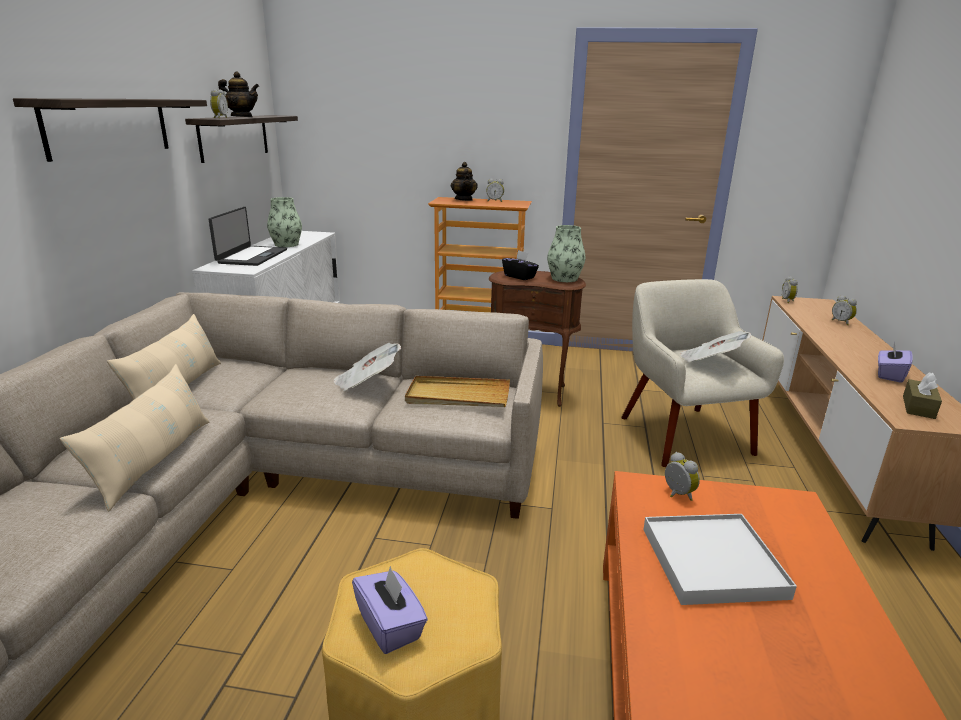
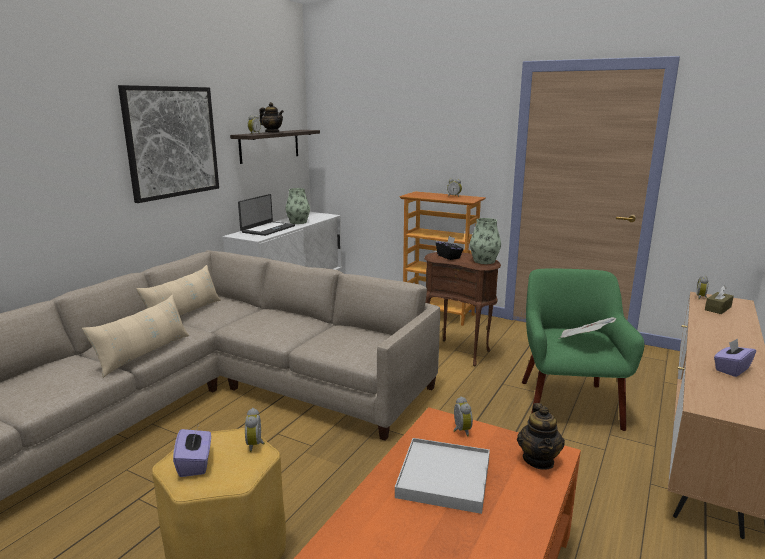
camera: 20 degrees right, 5 degrees down
shelf [13,98,207,162] -> picture [118,85,219,203]
newspaper [333,343,401,391] -> none
beige tray [405,376,510,407] -> none
teapot [451,162,478,201] -> teapot moved to [517,403,565,470]
beige armchair [621,279,784,467] -> green armchair [522,269,645,431]
alarm clock [832,295,857,325] -> alarm clock moved to [245,408,265,452]
brown tissue box [903,372,942,419] -> brown tissue box moved to [705,286,734,314]

